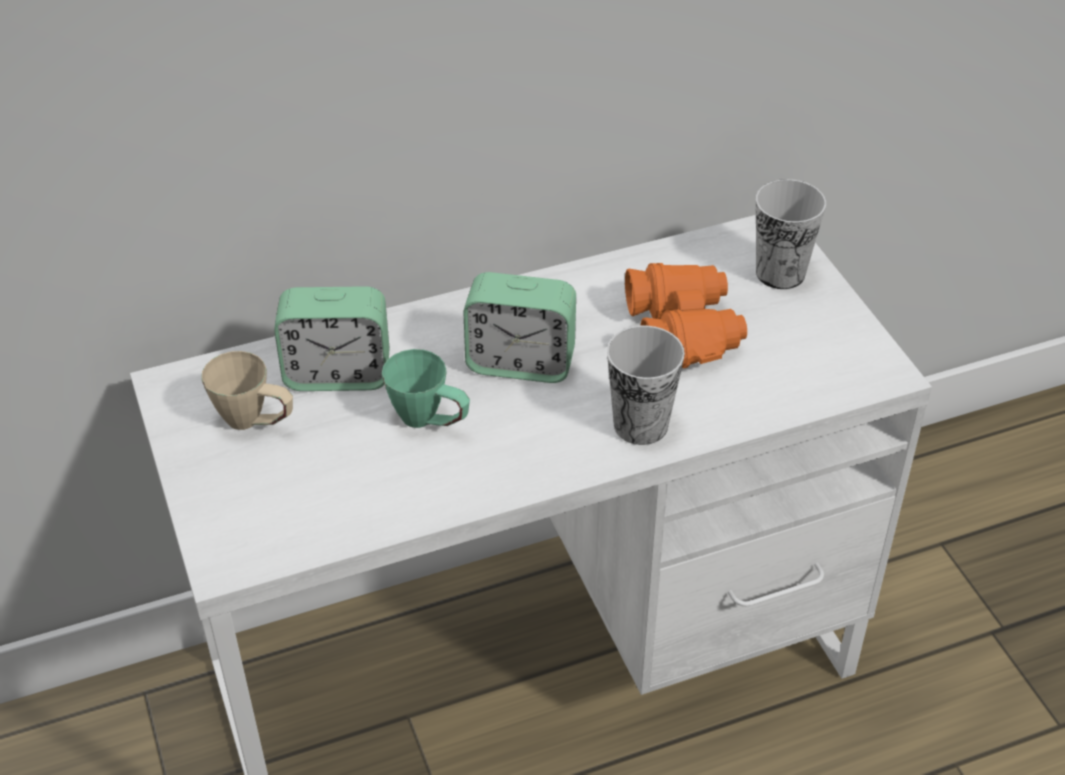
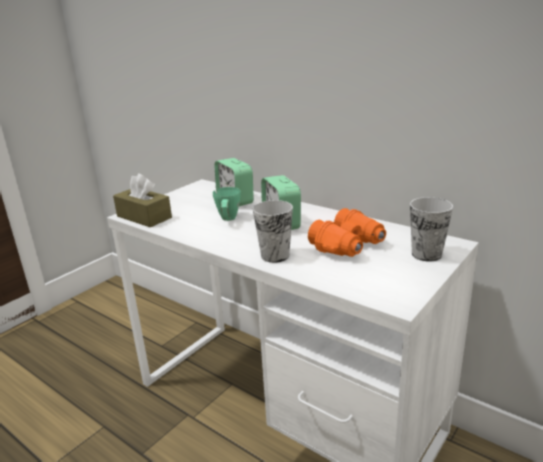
camera: 60 degrees right, 20 degrees down
beige mug [201,351,293,430] -> none
none -> brown tissue box [113,173,172,228]

